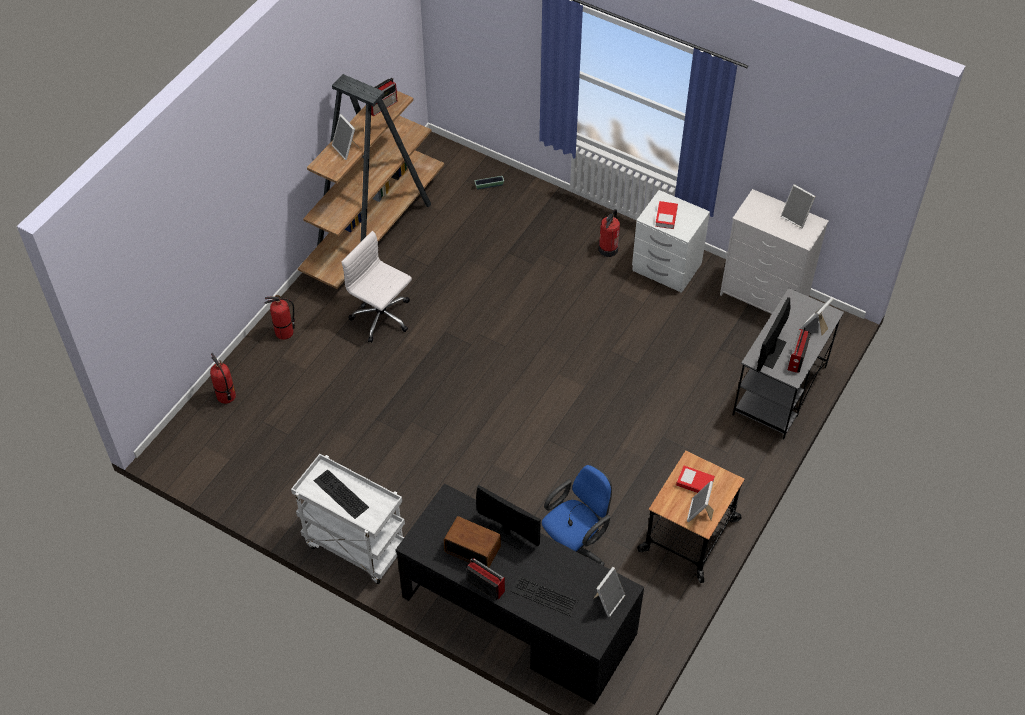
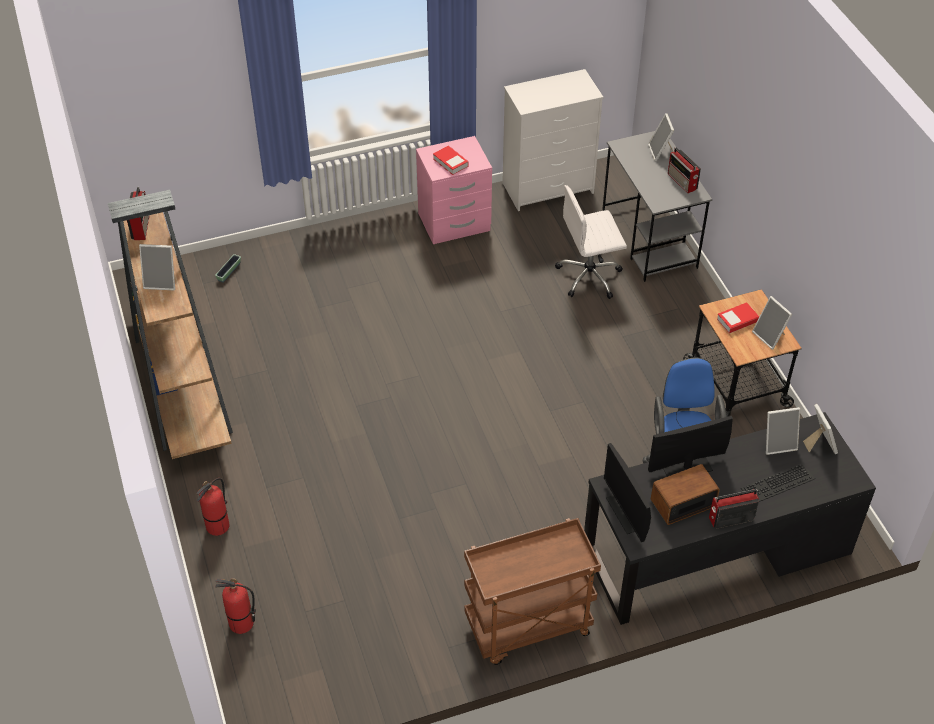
camera: 50 degrees left, 5 degrees down
white cart [291,454,405,584] -> brown cart [464,518,601,665]
keyboard [314,469,369,519] -> none
white office chair [341,231,412,343] -> white office chair moved to [555,185,627,299]
fire extinguisher [598,209,620,257] -> none
white nightstand [632,190,710,293] -> pink nightstand [416,136,492,244]
monitor [756,297,790,372] -> monitor moved to [604,443,651,542]
picture frame [781,184,816,228] -> picture frame moved to [766,407,800,455]

